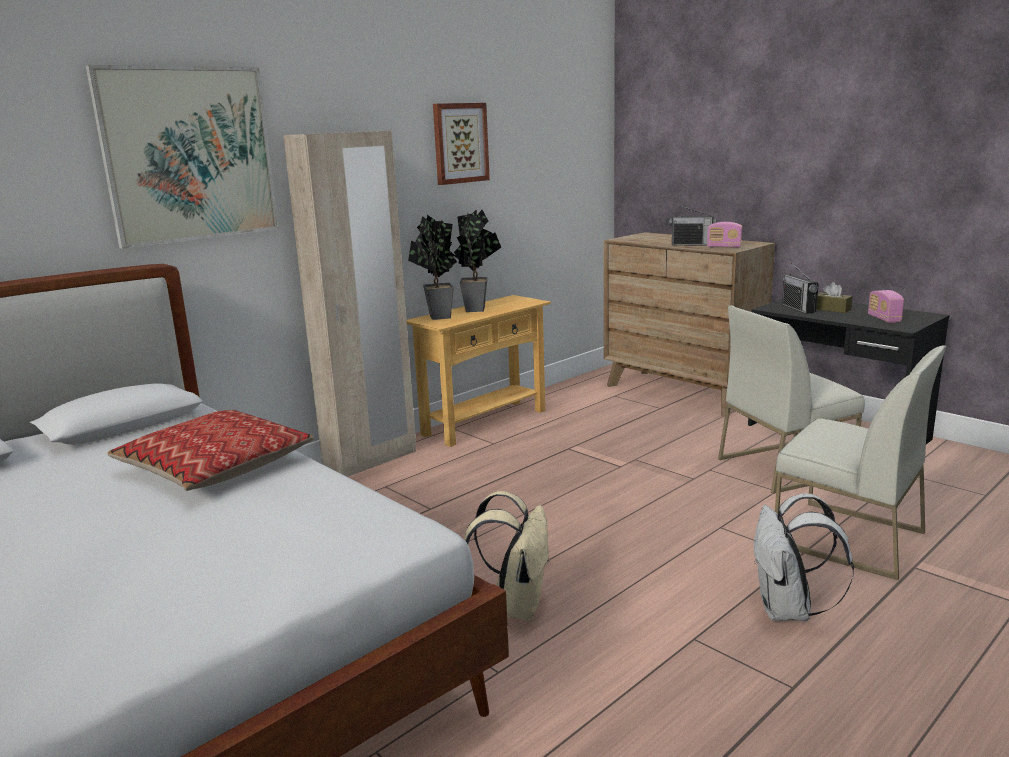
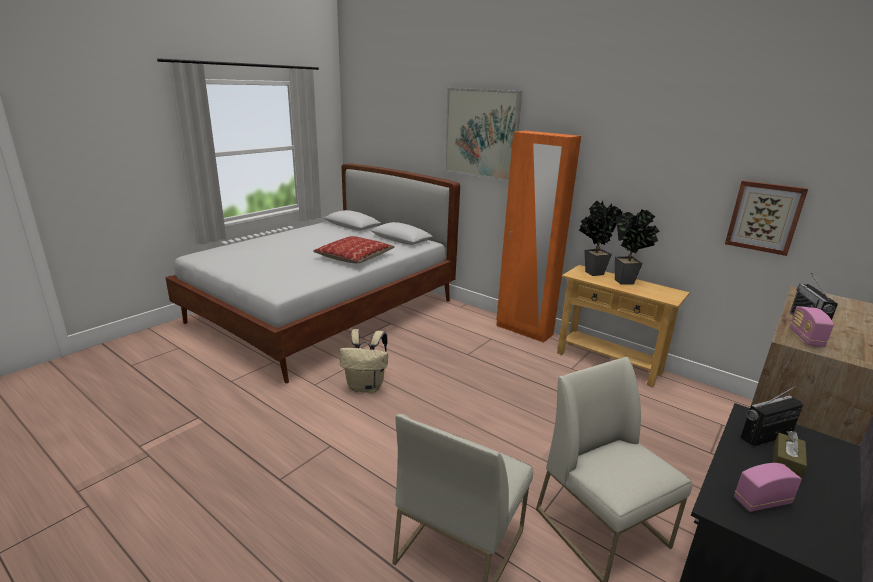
camera: 80 degrees right, 5 degrees up
beige wardrobe [283,131,416,477] -> orange wardrobe [496,131,581,343]
picture [433,103,490,185] -> picture moved to [725,180,808,256]
white backpack [753,493,854,621] -> none

